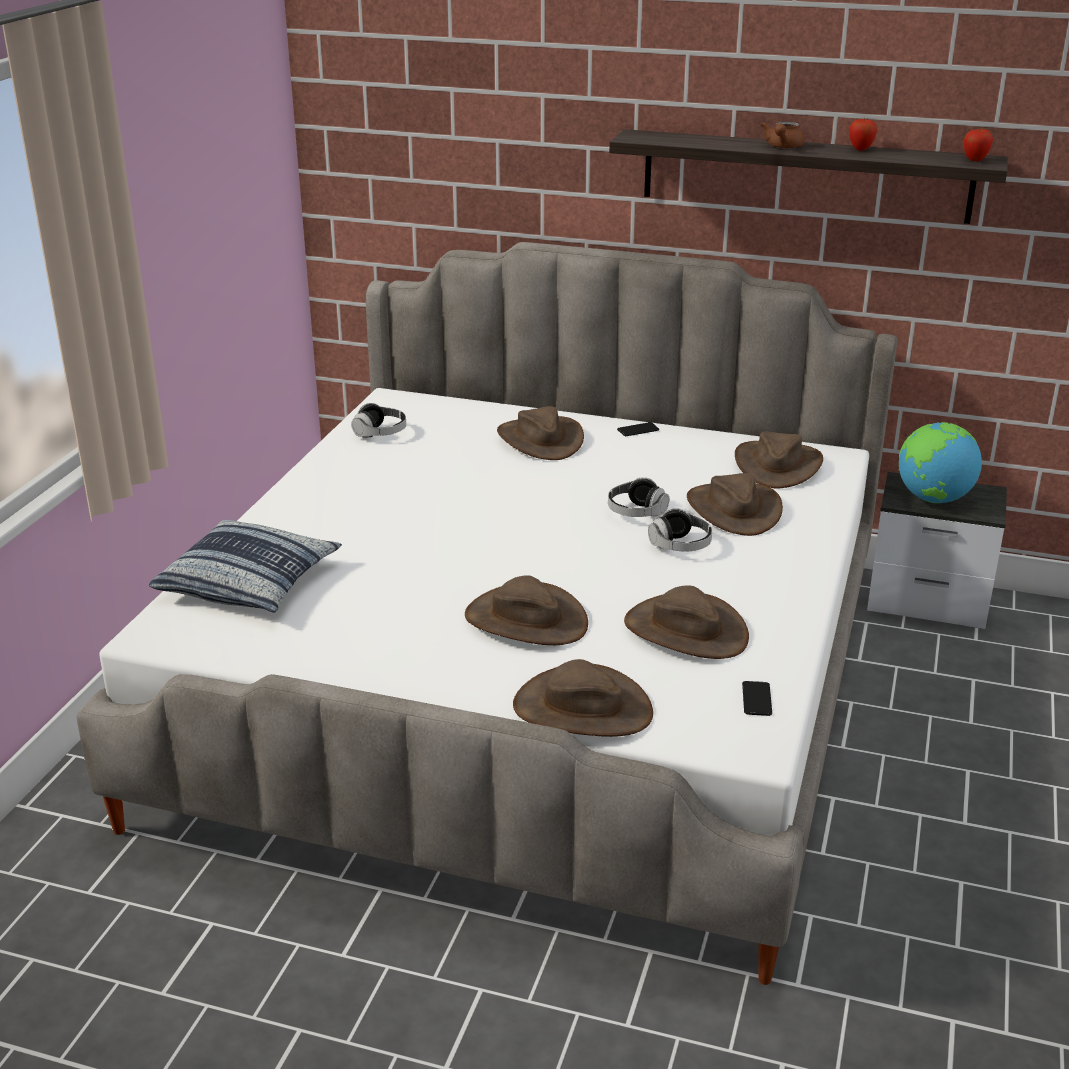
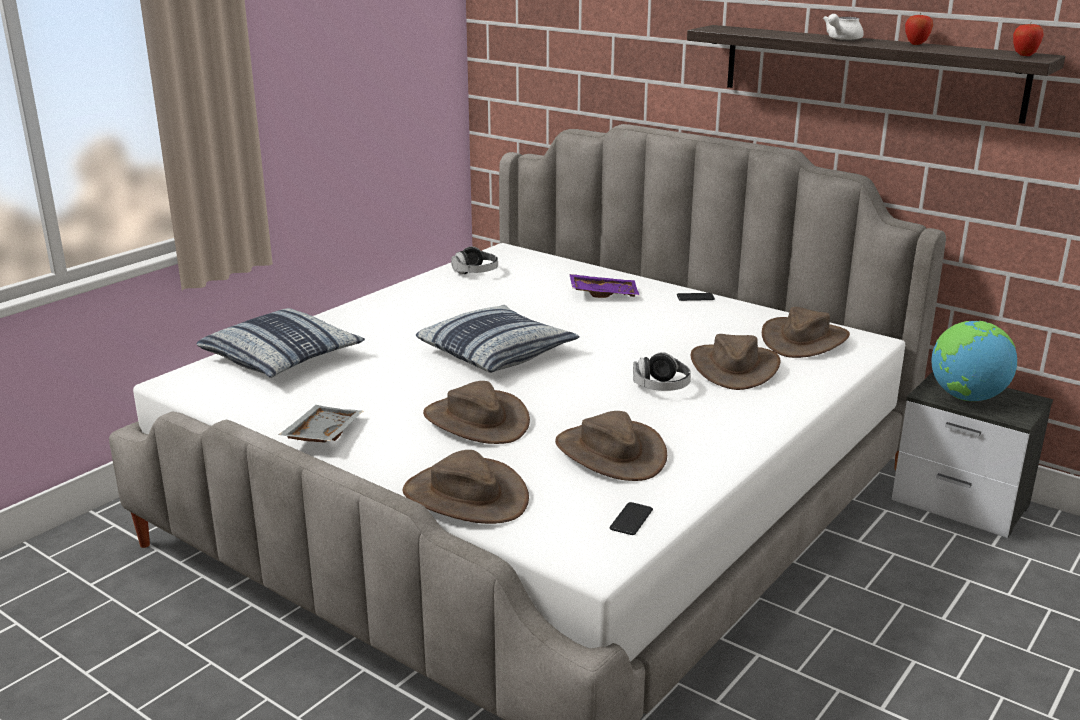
camera: 20 degrees right, 5 degrees down
brown hat [497,406,584,460] -> purple tray [570,274,639,298]
headphones [608,477,669,517] -> none
brown teapot [761,121,804,149] -> white teapot [823,14,864,41]
none -> grey tray [279,405,363,443]
none -> pillow [416,305,580,373]

